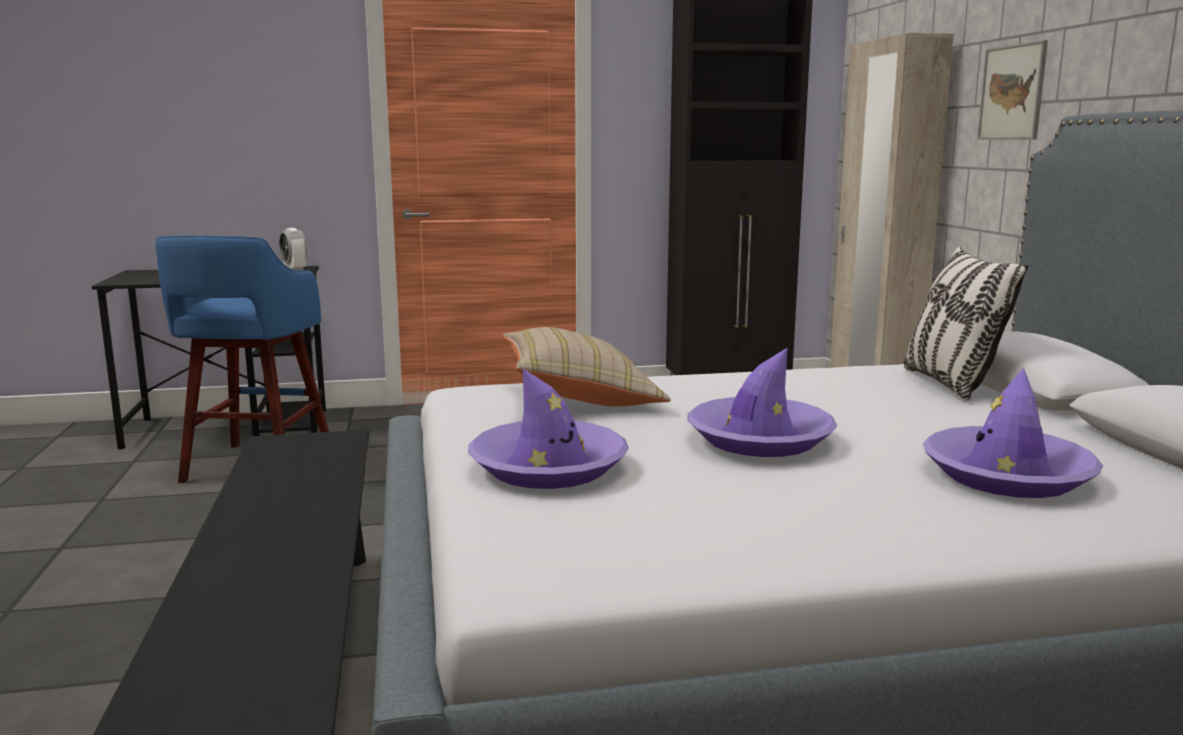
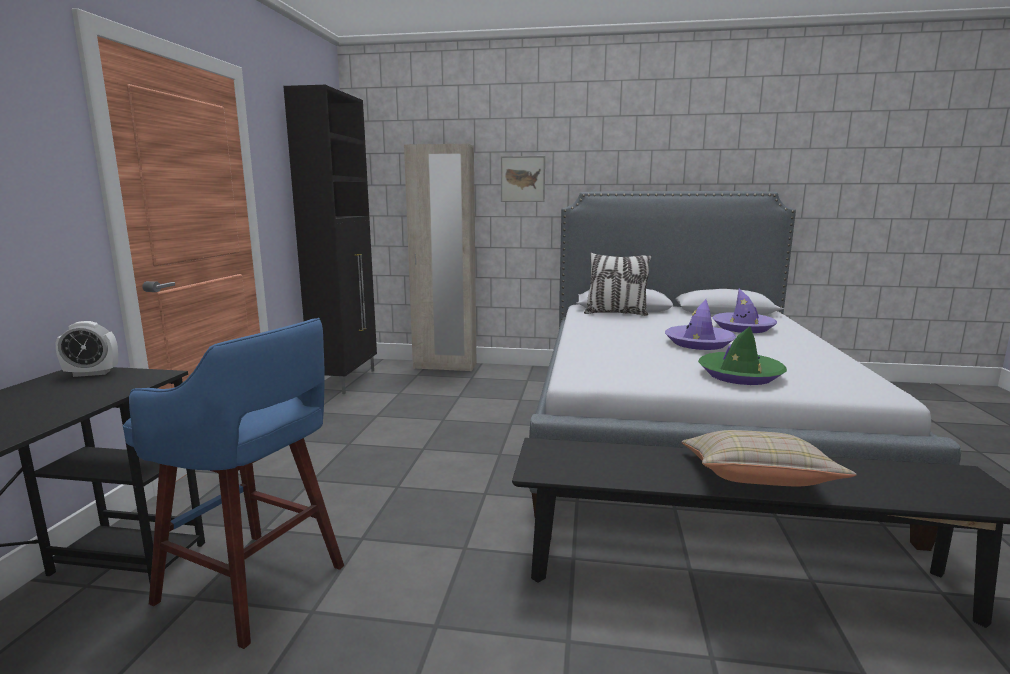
camera: 70 degrees left, 0 degrees up
purple hat [468,369,629,489] -> green hat [698,327,787,385]
beige pillow [503,327,671,407] -> beige pillow moved to [682,430,856,486]

